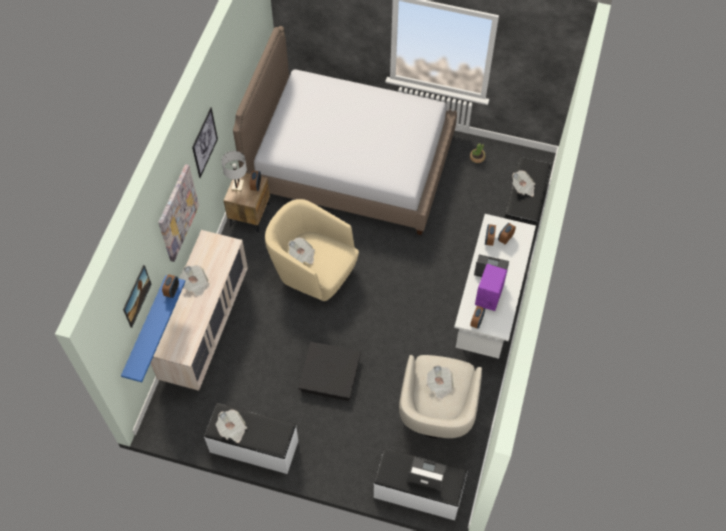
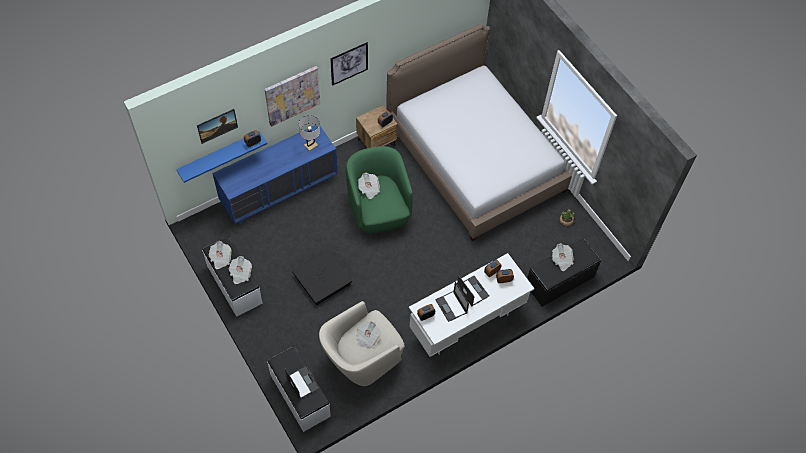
camera: 40 degrees right, 0 degrees up
beige dresser [151,230,248,391] -> blue dresser [212,125,338,224]
newspaper [179,265,209,297] -> newspaper moved to [229,256,252,284]
white table lamp [221,151,247,192] -> white table lamp moved to [299,115,320,151]
beige armchair [265,199,359,301] -> green armchair [346,146,413,233]
purple speaker [475,264,507,311] -> laptop [435,281,469,322]

